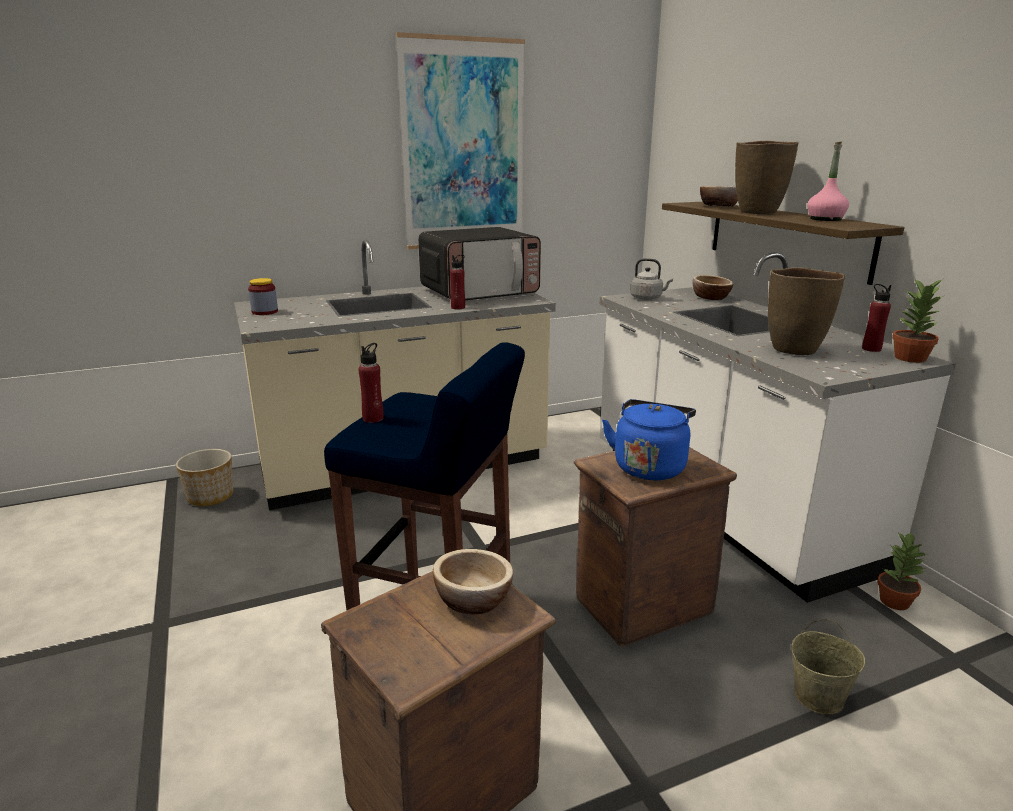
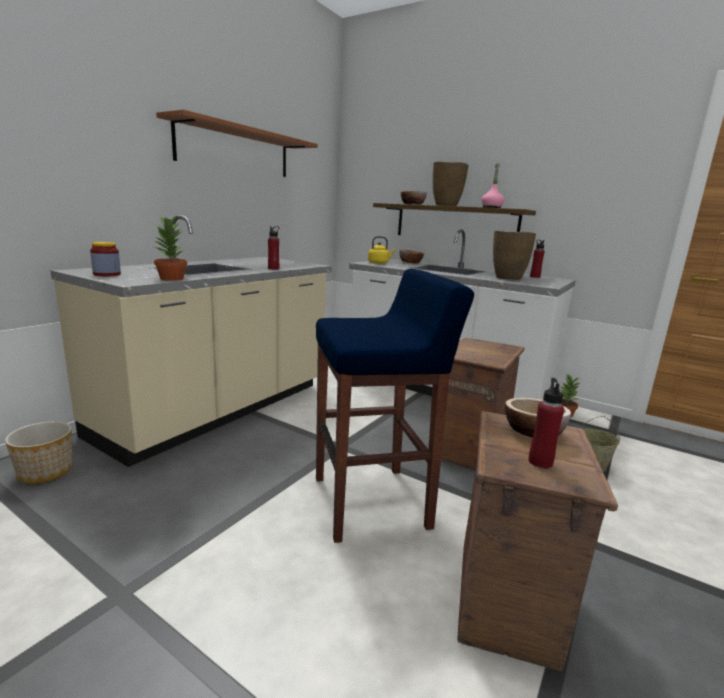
camera: 35 degrees left, 5 degrees down
red bottle [358,343,384,423] -> red bottle moved to [528,378,564,469]
picture [396,32,525,249] -> shelf [156,109,318,177]
microwave [418,227,541,300] -> none
blue kettle [602,399,696,480] -> none
grey kettle [630,258,673,300] -> yellow kettle [368,236,396,264]
potted plant [892,279,945,363] -> potted plant moved to [151,215,187,281]

